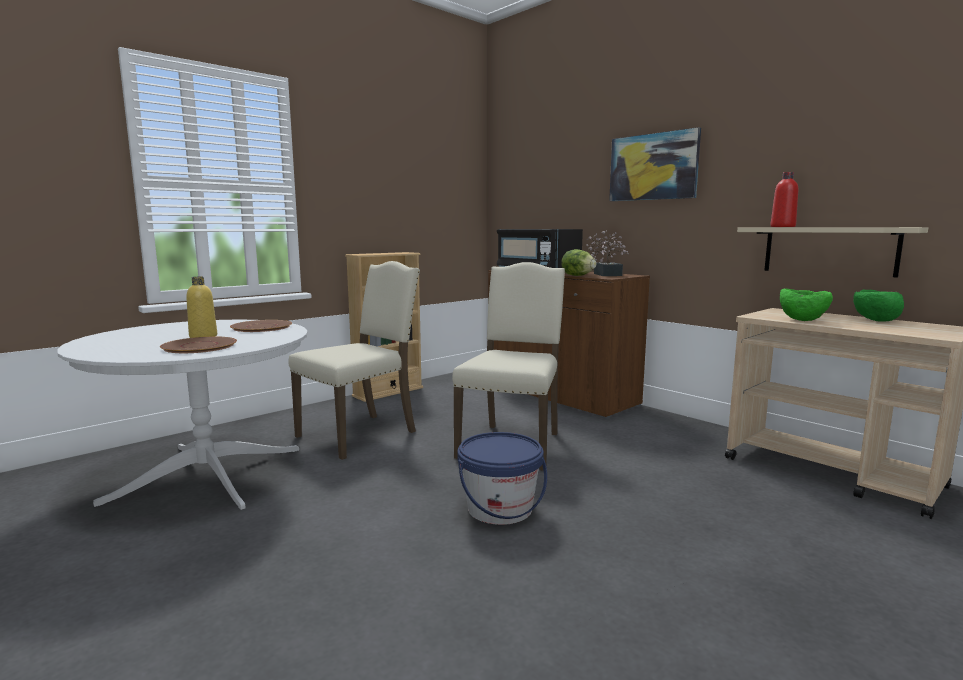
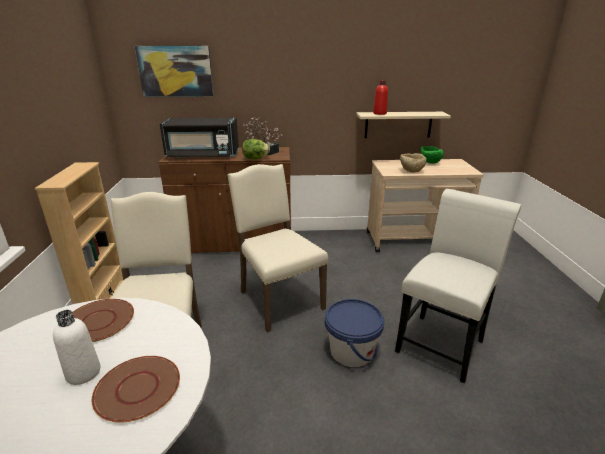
camera: 50 degrees left, 15 degrees up
yellow bottle [186,277,217,338] -> white bottle [53,310,100,385]
picture [609,127,701,201] -> picture moved to [135,46,214,97]
green bowl [780,288,833,321] -> beige bowl [400,153,426,173]
none -> white chair [395,189,521,383]

